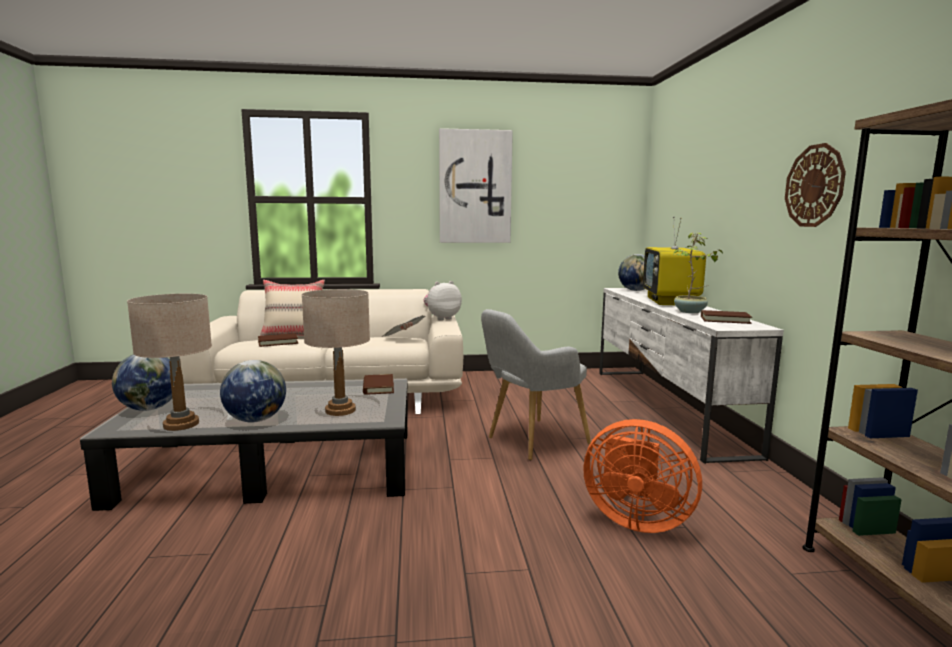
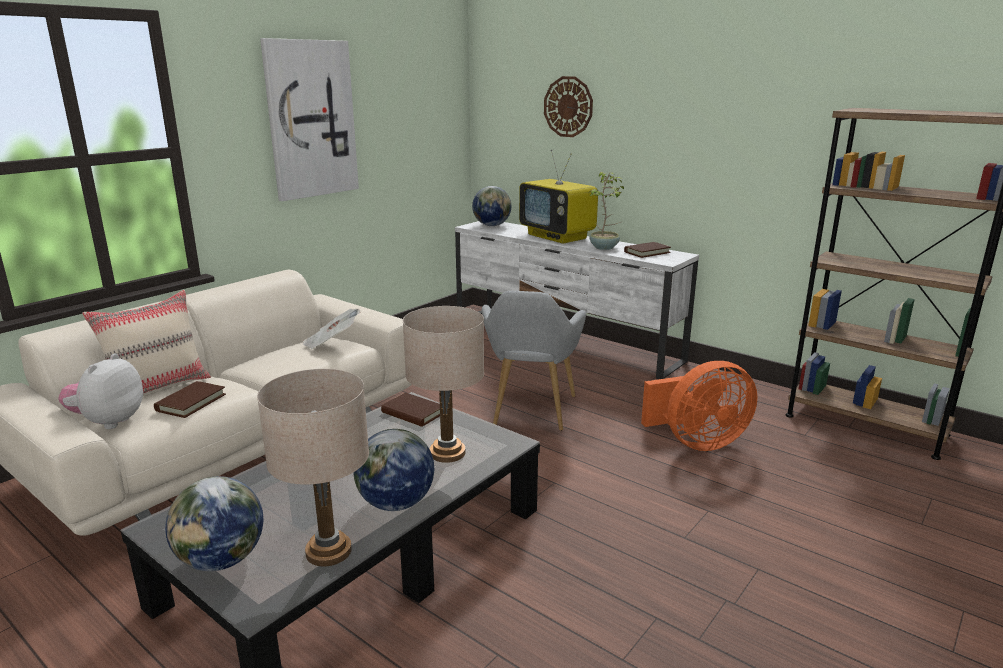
camera: 45 degrees left, 10 degrees up
plush toy [424,281,462,320] -> plush toy moved to [58,353,143,429]
wall clock [785,143,846,227] -> wall clock moved to [544,76,593,137]

